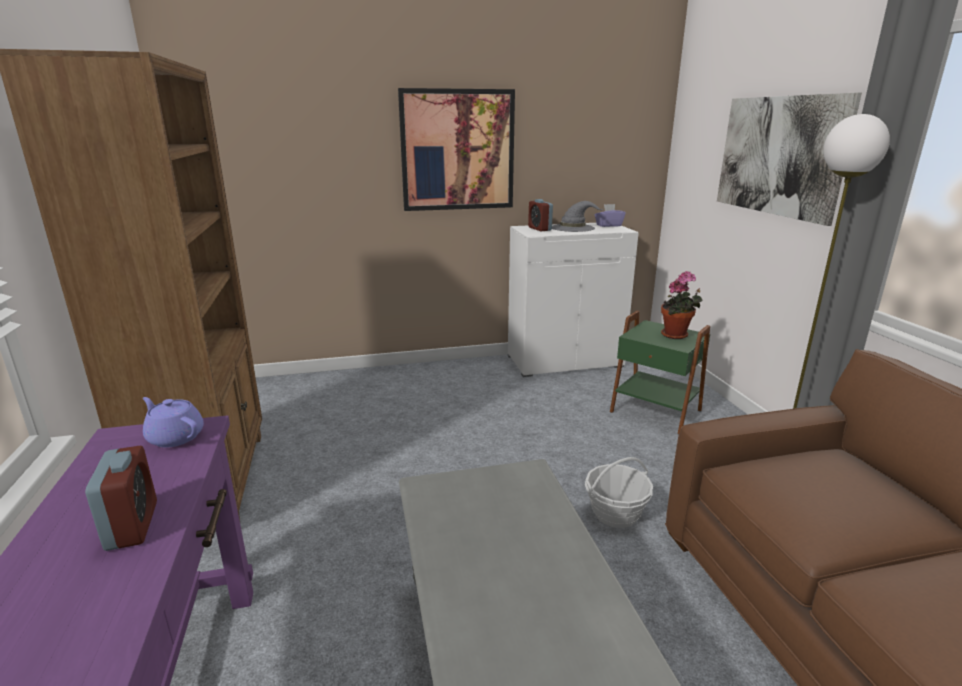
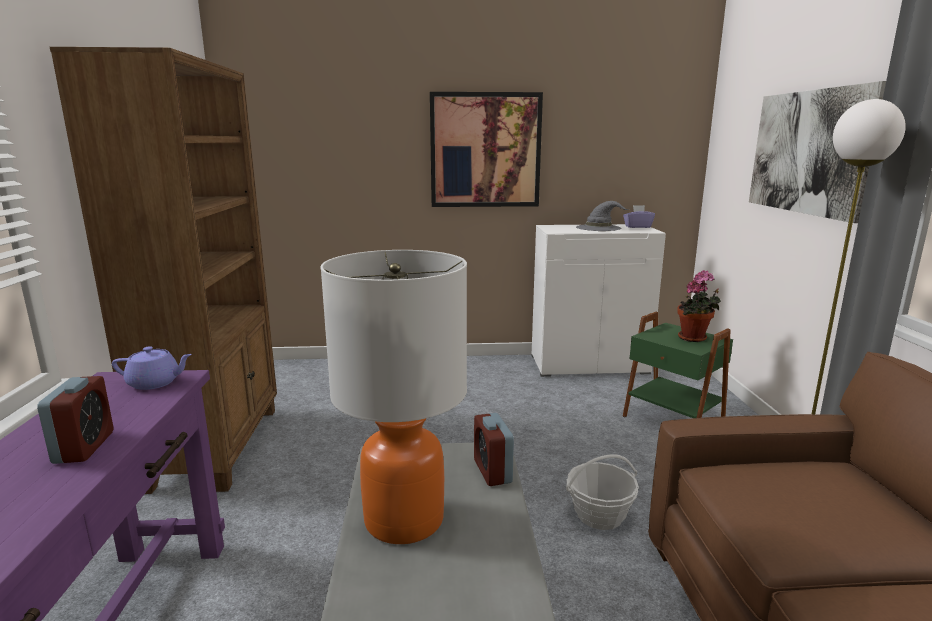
camera: 10 degrees right, 5 degrees down
purple teapot [143,397,204,447] -> purple teapot turned 135 degrees clockwise [112,346,192,390]
alarm clock [528,199,553,231] -> alarm clock moved to [474,413,514,486]
none -> table lamp [320,250,467,544]

